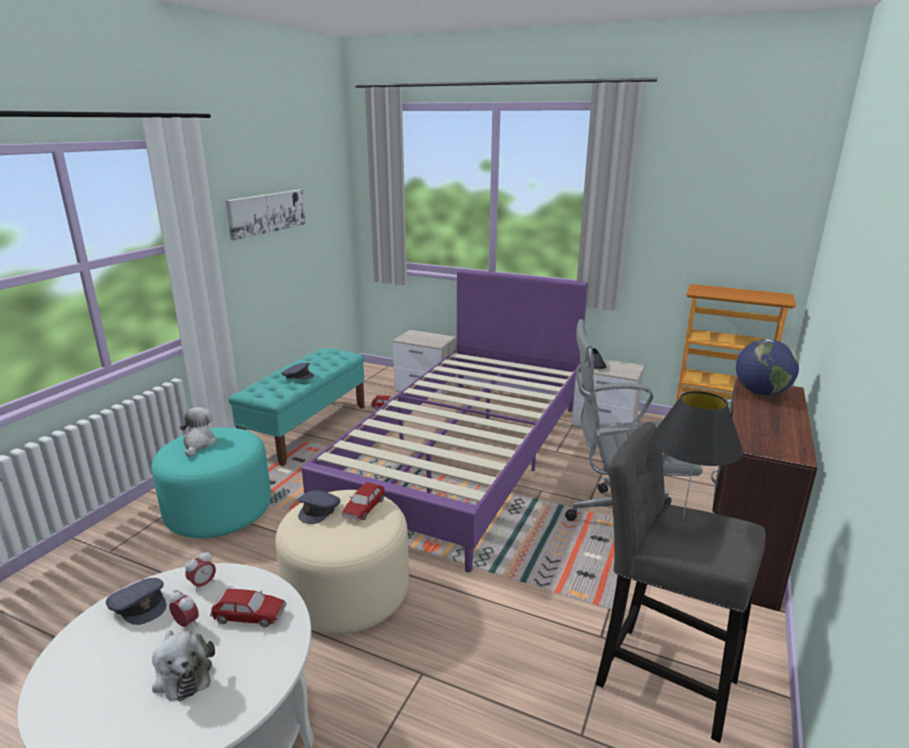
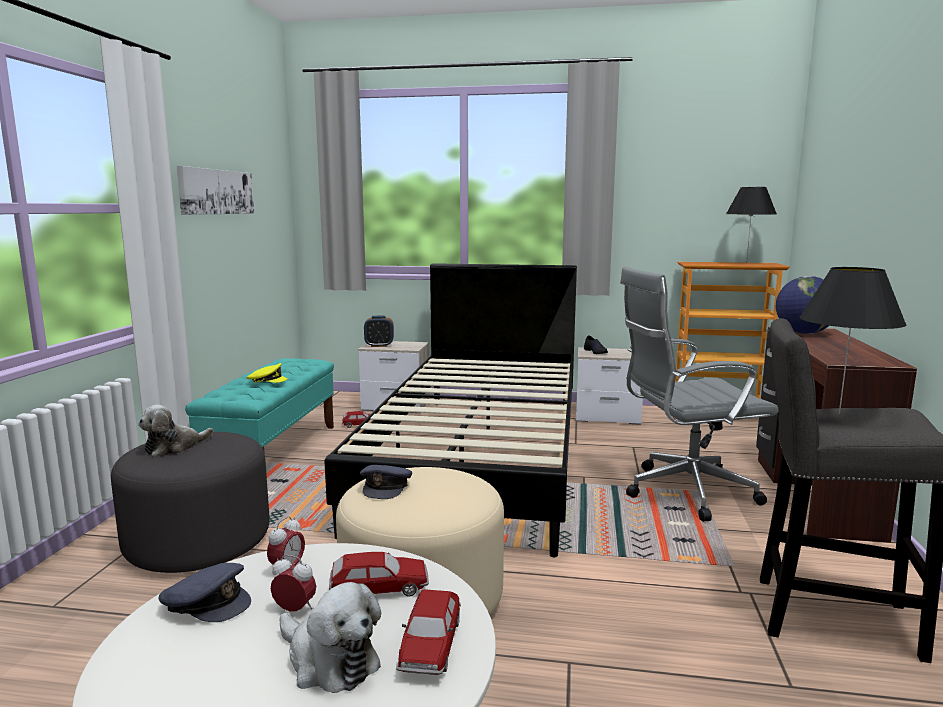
camera: 15 degrees left, 10 degrees down
turquoise ottoman [151,427,271,538] -> grey ottoman [111,432,270,573]
plush toy [180,407,217,457] -> plush toy turned 120 degrees counterclockwise [138,405,213,457]
grey cap [281,363,314,380] -> yellow cap [246,363,288,383]
purple bed [302,269,588,572] -> black bed [325,263,577,557]
toy car [341,482,386,520] -> toy car moved to [396,589,461,675]
none -> alarm clock [364,316,394,347]
none -> black table lamp [726,187,777,264]

